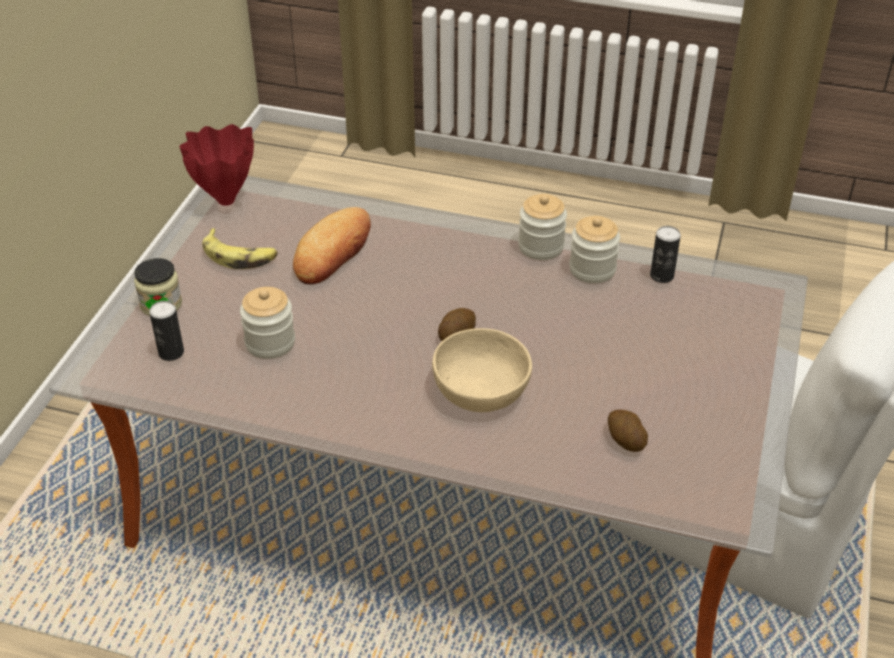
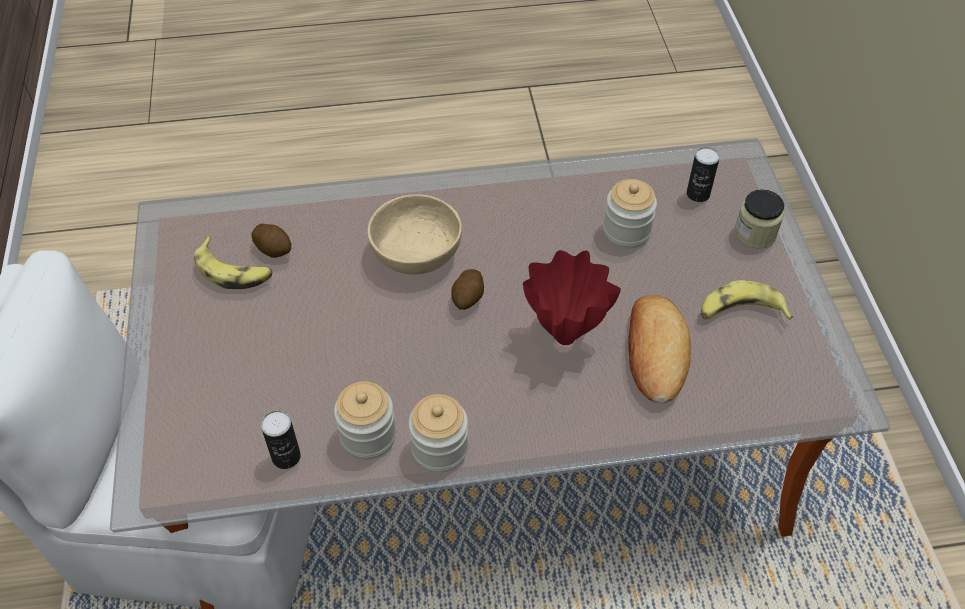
camera: 155 degrees right, 10 degrees up
red vase [179,124,254,206] -> red vase moved to [523,250,621,345]
none -> banana [194,236,273,289]

